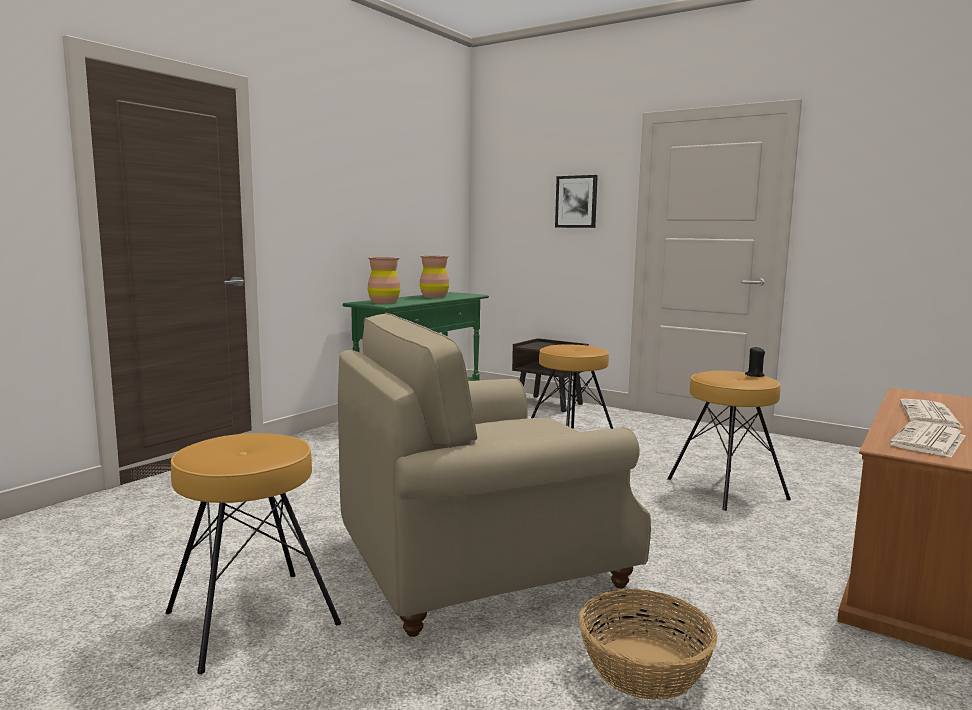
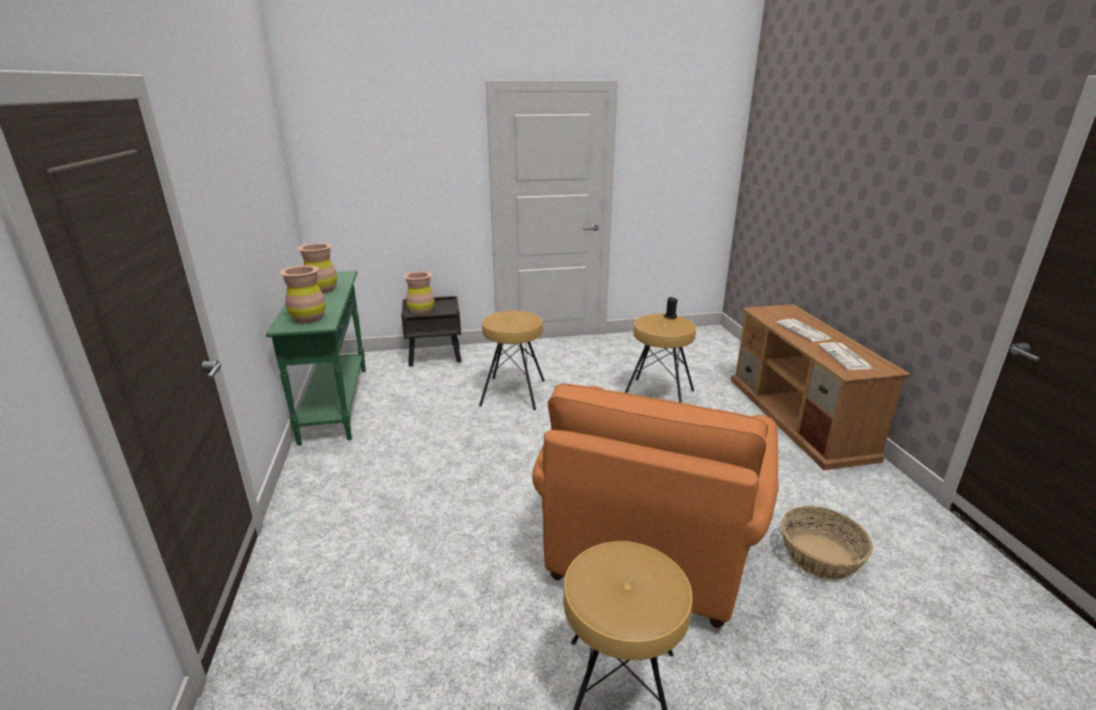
camera: 45 degrees left, 15 degrees up
beige armchair [338,313,651,637] -> orange armchair [532,383,779,628]
picture [555,175,598,228] -> none
none -> brown vase [404,271,434,315]

